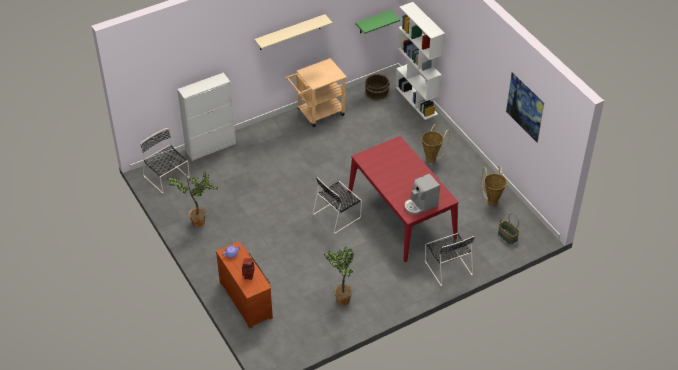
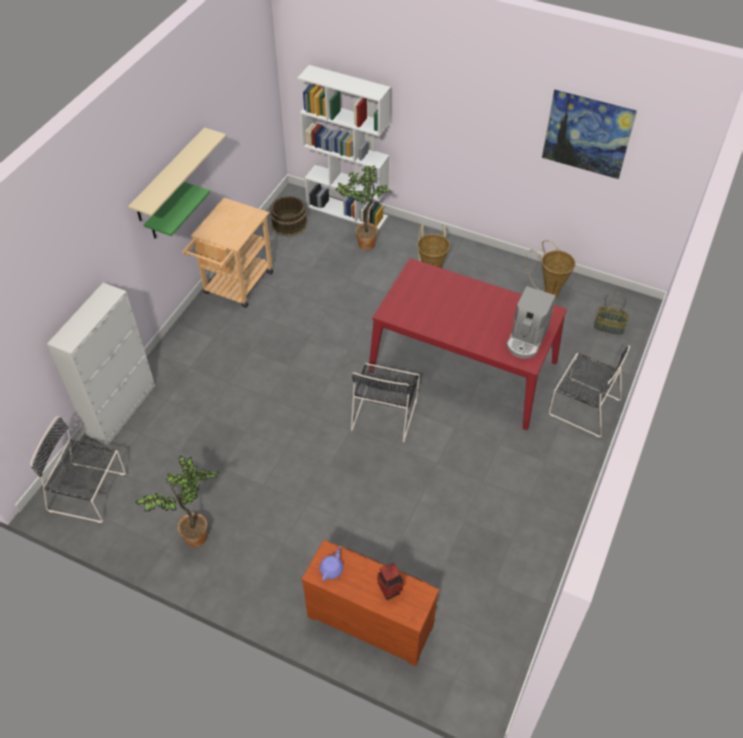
camera: 35 degrees left, 5 degrees up
potted plant [324,246,354,305] -> potted plant moved to [335,166,392,250]
green shelf [355,10,400,34] -> green shelf moved to [144,182,210,239]

